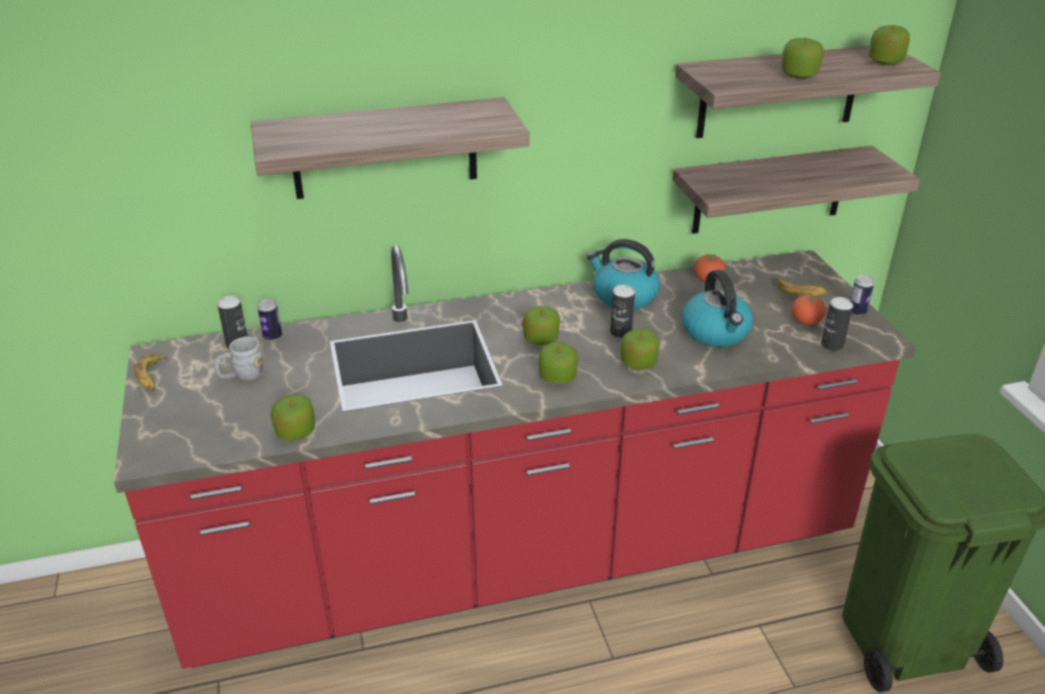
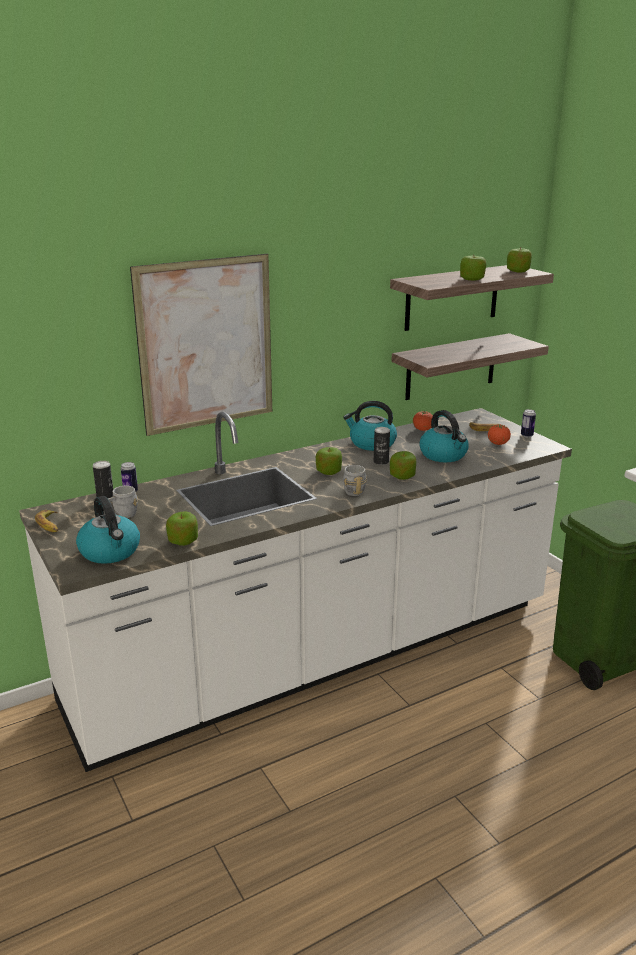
camera: 15 degrees left, 10 degrees down
red counter [114,245,916,669] -> white counter [19,408,572,772]
shelf [251,97,530,199] -> picture [130,254,272,436]
apple [539,342,578,384] -> grey mug [343,464,367,496]
can [821,297,853,351] -> none
none -> kettle [76,496,140,564]

